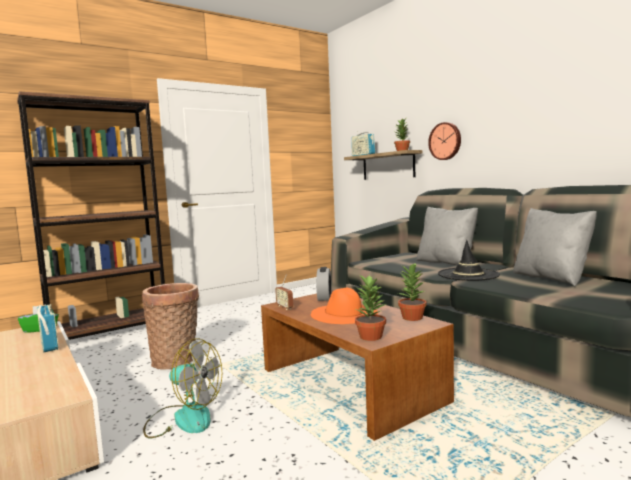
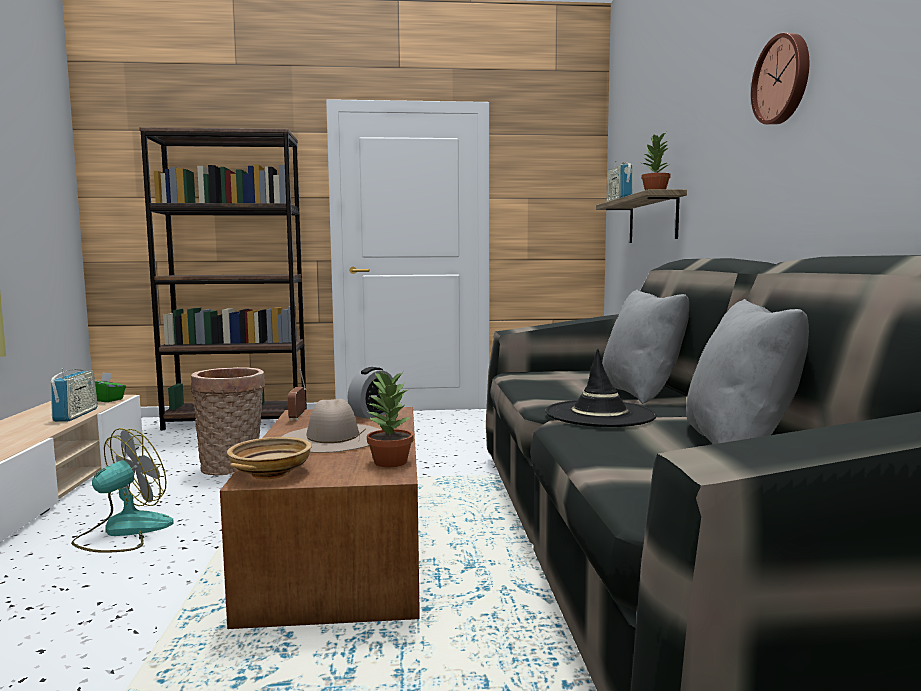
camera: 30 degrees right, 0 degrees up
fan [143,338,222,438] -> fan turned 105 degrees counterclockwise [71,428,174,553]
orange hat [311,288,378,324] -> beige hat [281,399,381,453]
potted plant [355,275,386,341] -> beige bowl [227,437,312,479]
wall clock [428,122,461,160] -> wall clock moved to [751,33,809,125]

